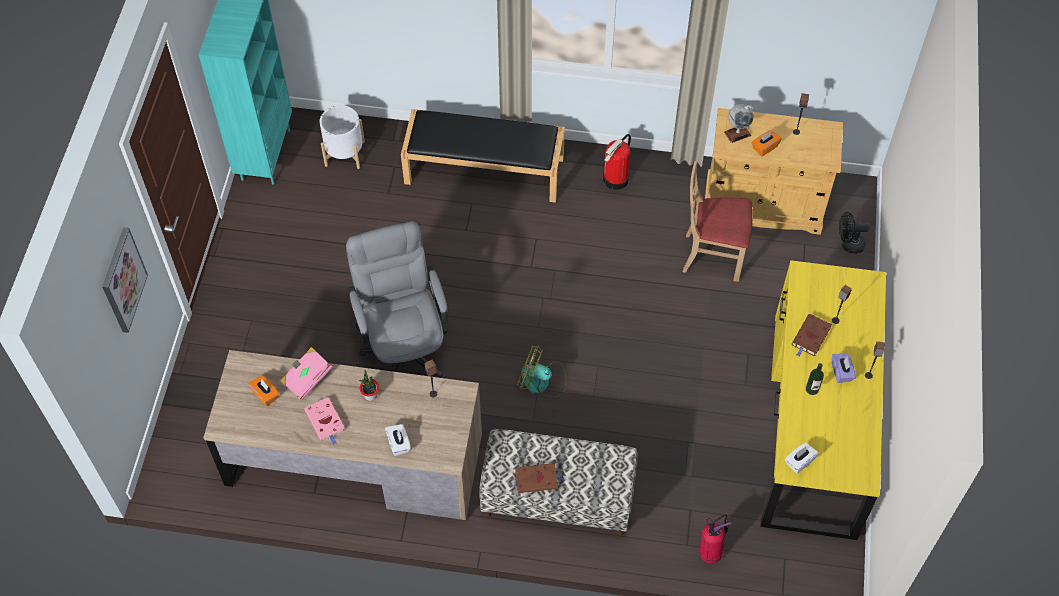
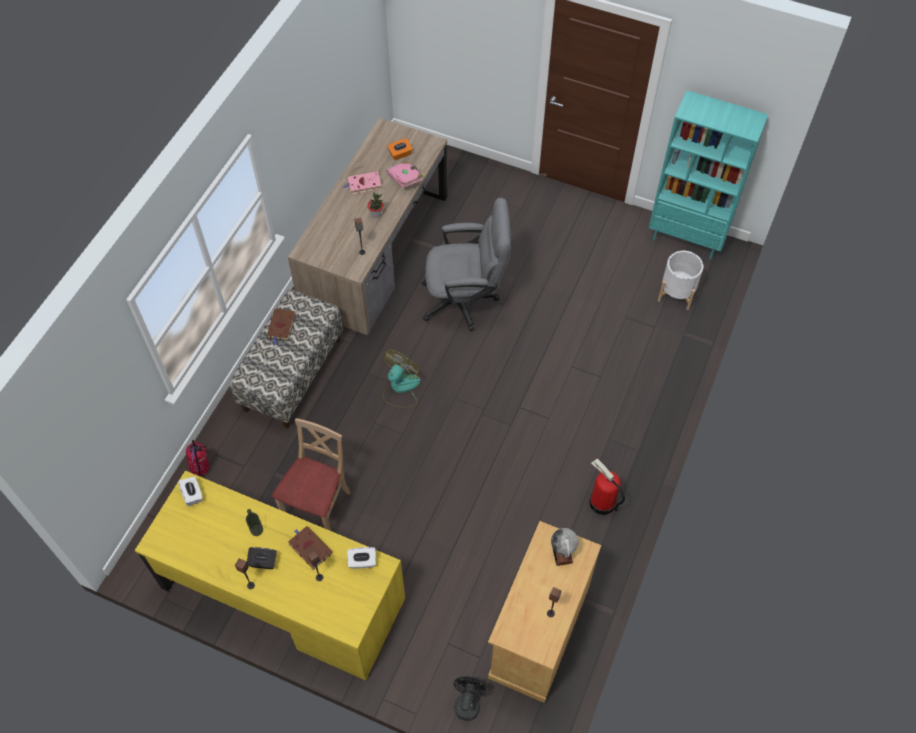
camera: 105 degrees right, 0 degrees up
picture [102,227,148,333] -> none
white tissue box [385,424,411,456] -> white tissue box moved to [347,547,376,569]
black bench [401,109,565,203] -> none
beige chair [683,161,753,282] -> beige chair moved to [272,418,351,531]
orange tissue box [752,130,782,156] -> none
purple tissue box [832,354,856,383] -> black tissue box [247,547,277,569]

